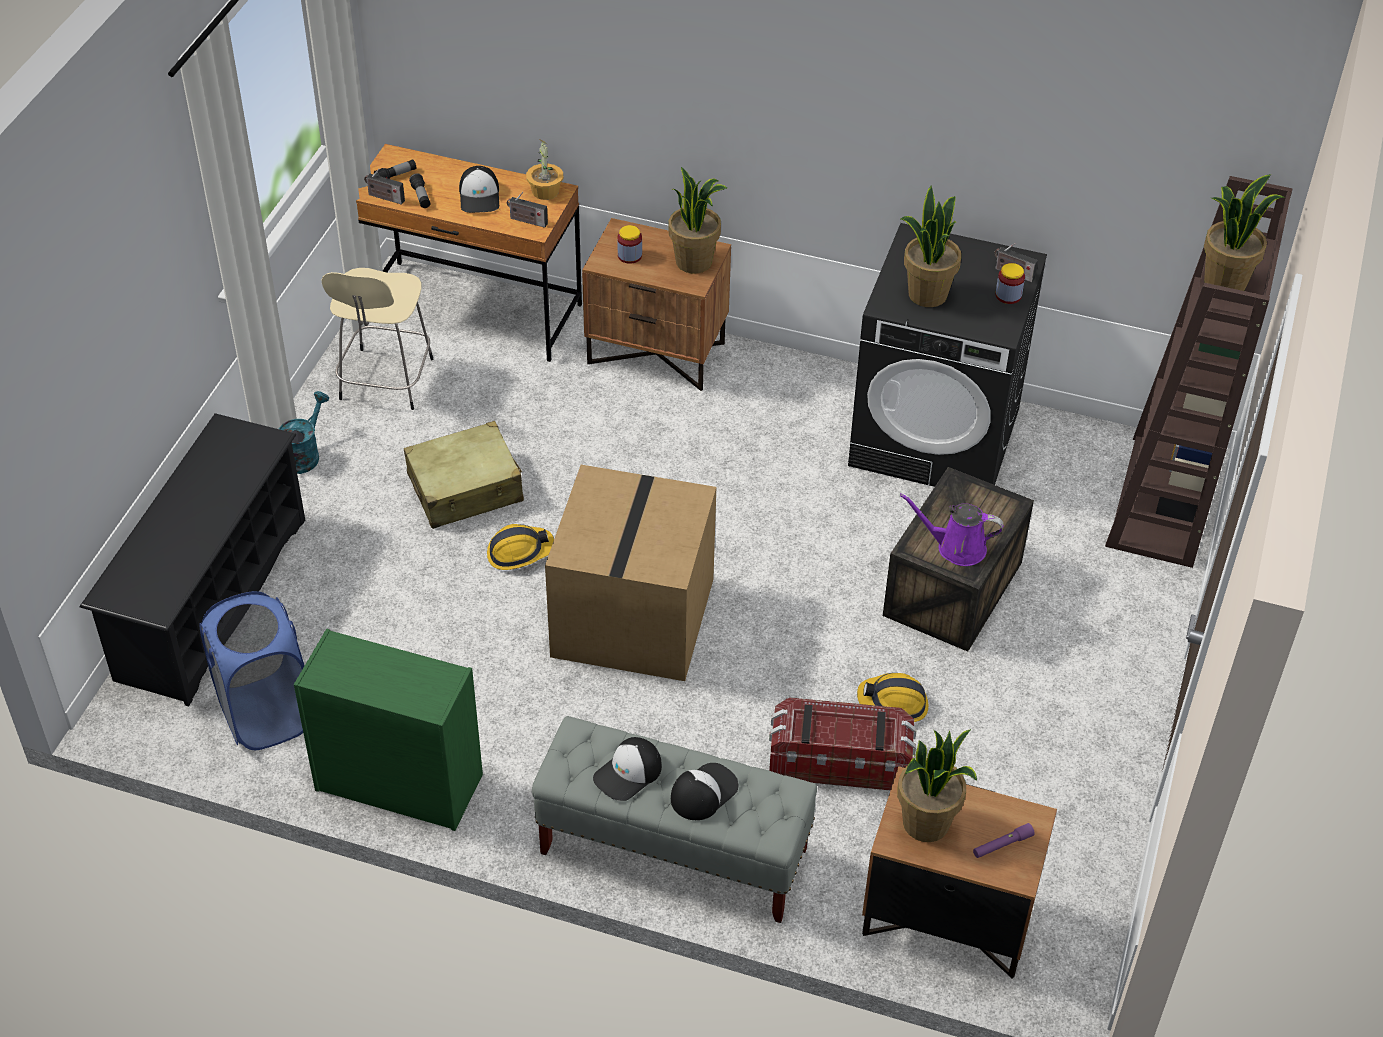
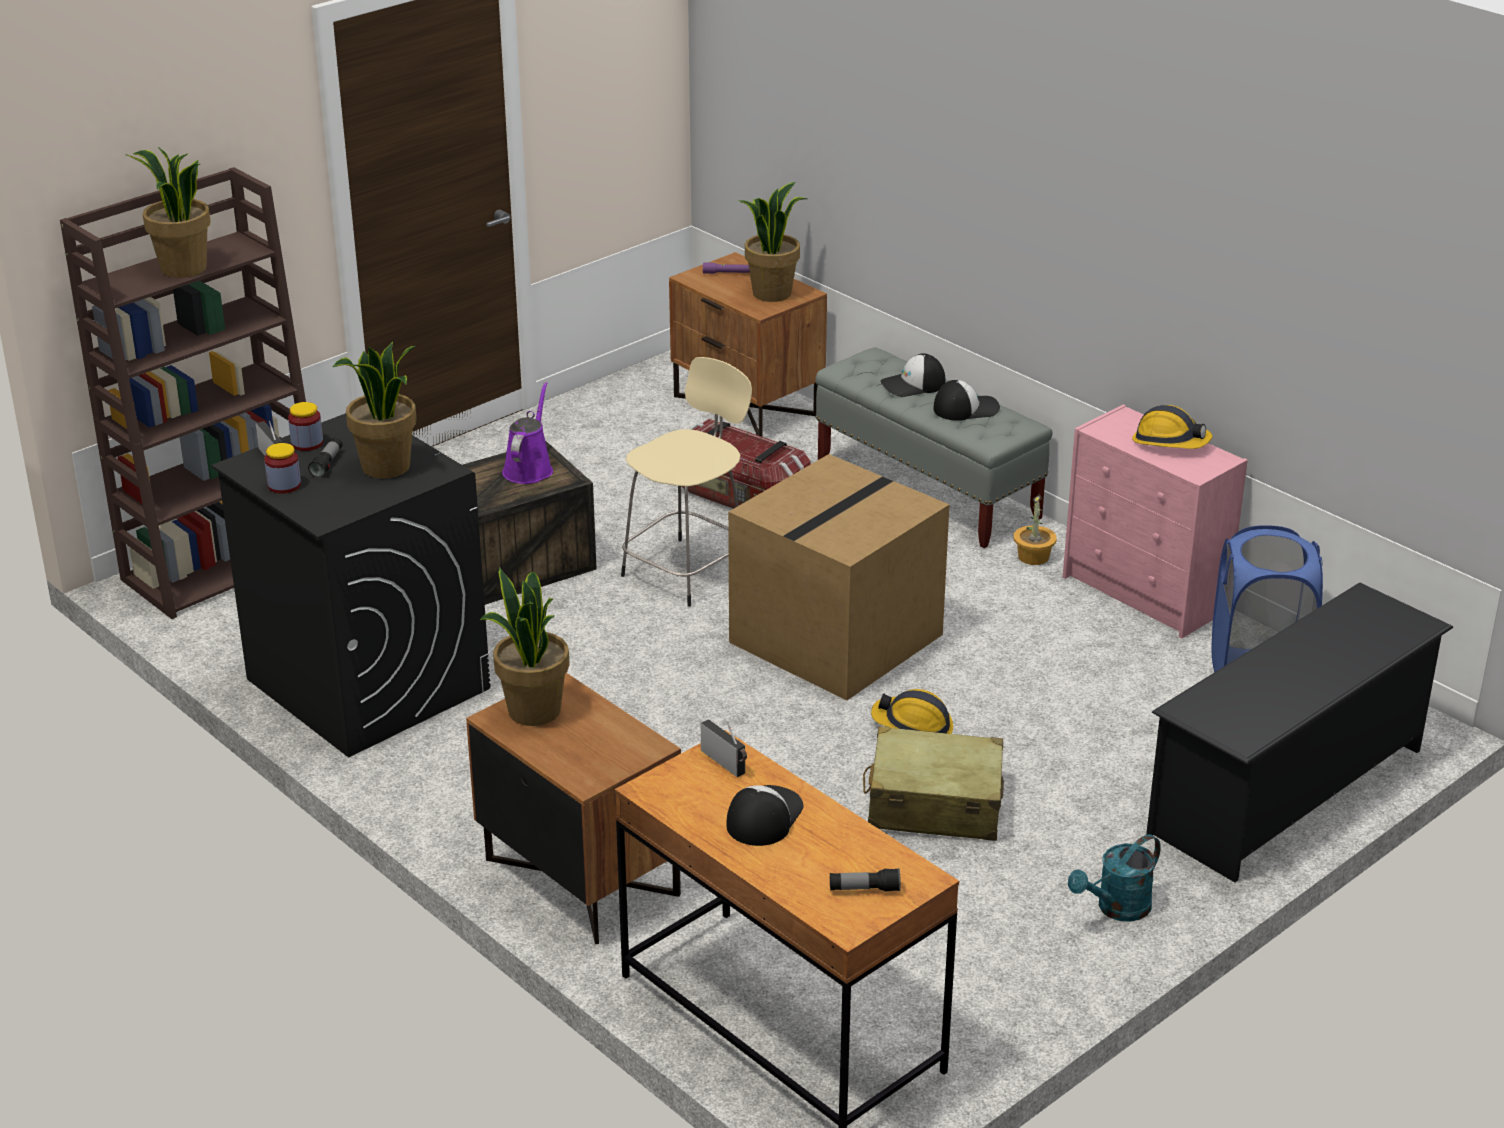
camera: 150 degrees left, 15 degrees down
green dresser [294,629,483,831] -> pink dresser [1063,404,1248,639]
beige stool [321,268,434,410] -> beige stool moved to [621,357,752,607]
radio [364,169,405,205] -> none
flashlight [409,173,431,208] -> flashlight moved to [308,437,342,478]
potted plant [526,139,564,200] -> potted plant moved to [1013,494,1057,565]
jar [617,225,642,264] -> jar moved to [264,443,301,494]
hard hat [857,673,928,722] -> hard hat moved to [1132,405,1213,449]
purple watering can [900,494,1004,566] -> purple watering can turned 120 degrees counterclockwise [502,382,553,484]

